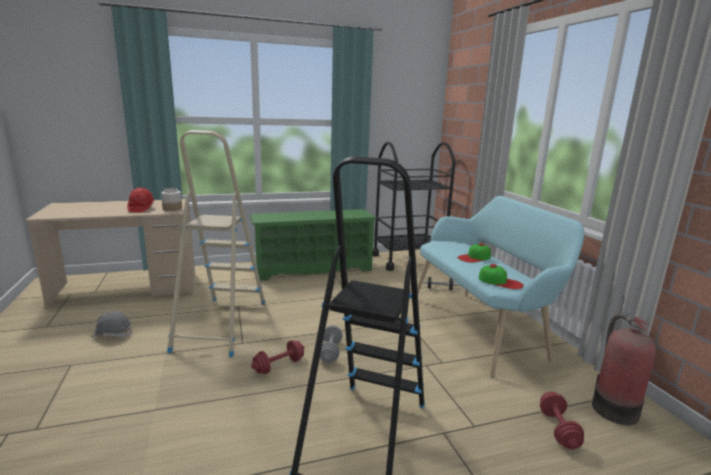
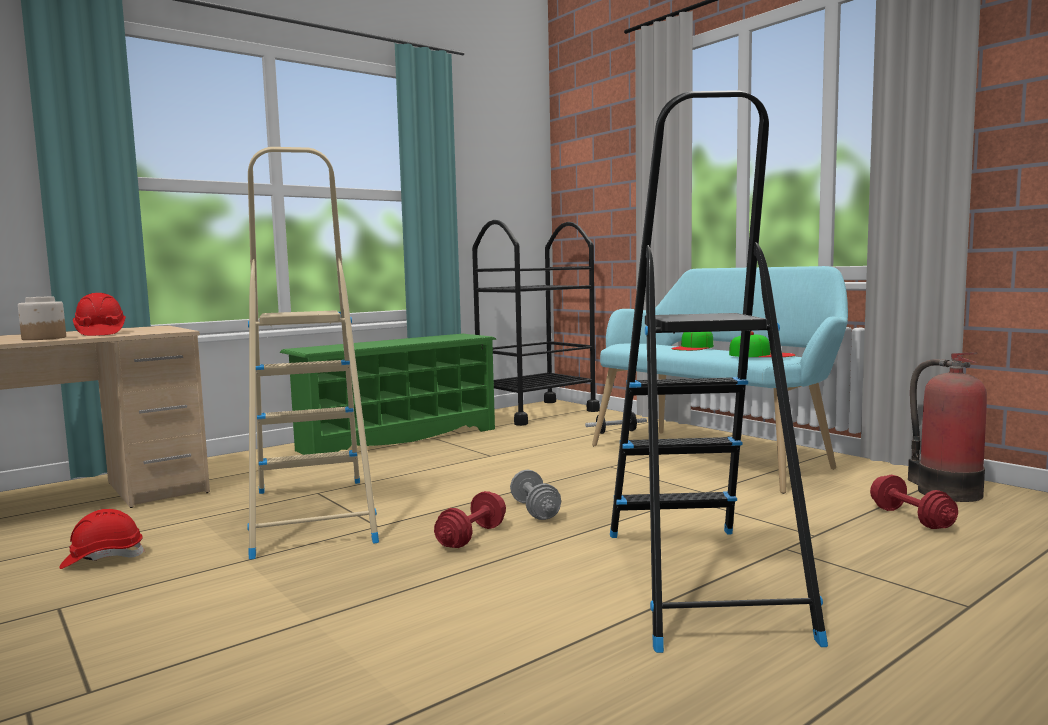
camera: 20 degrees left, 10 degrees down
grey hard hat [92,311,132,337] -> red hard hat [59,509,145,569]
jar [161,188,182,211] -> jar moved to [18,296,66,340]

